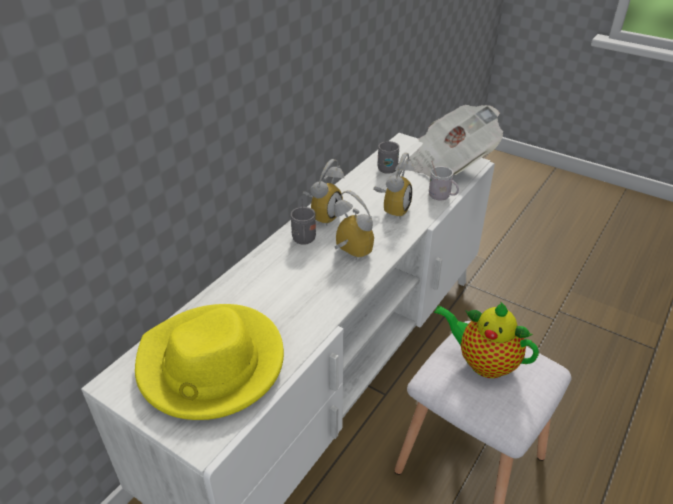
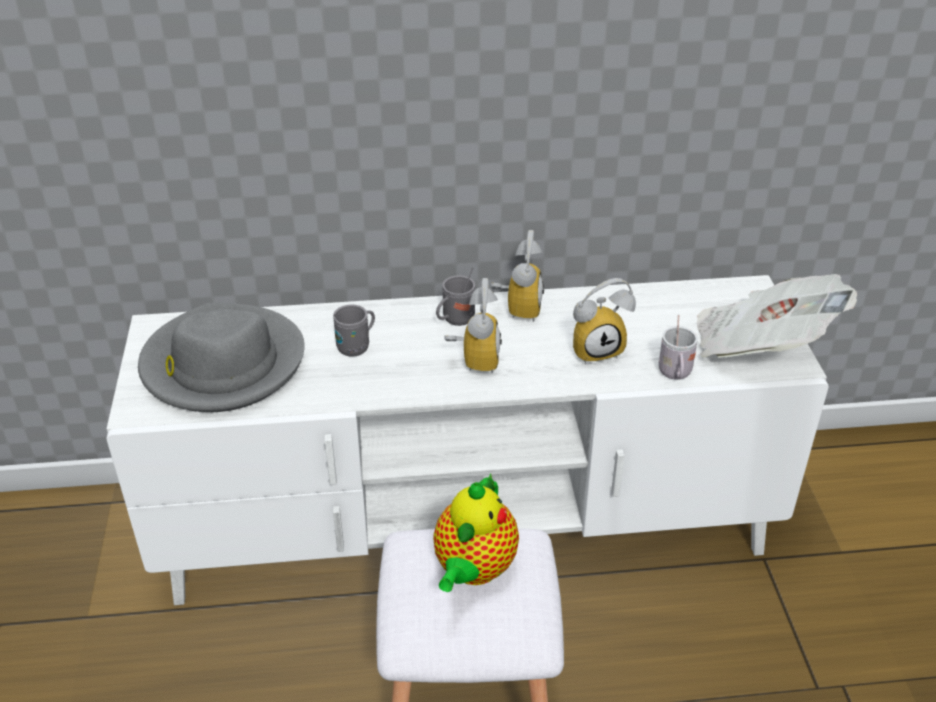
camera: 50 degrees right, 0 degrees up
yellow hat [135,304,284,420] -> grey hat [138,302,305,412]
alarm clock [302,159,344,226] -> alarm clock turned 75 degrees counterclockwise [490,230,544,321]
grey mug [378,141,399,174] -> grey mug moved to [333,305,375,357]
teapot [434,301,539,378] -> teapot turned 150 degrees counterclockwise [433,474,519,592]

